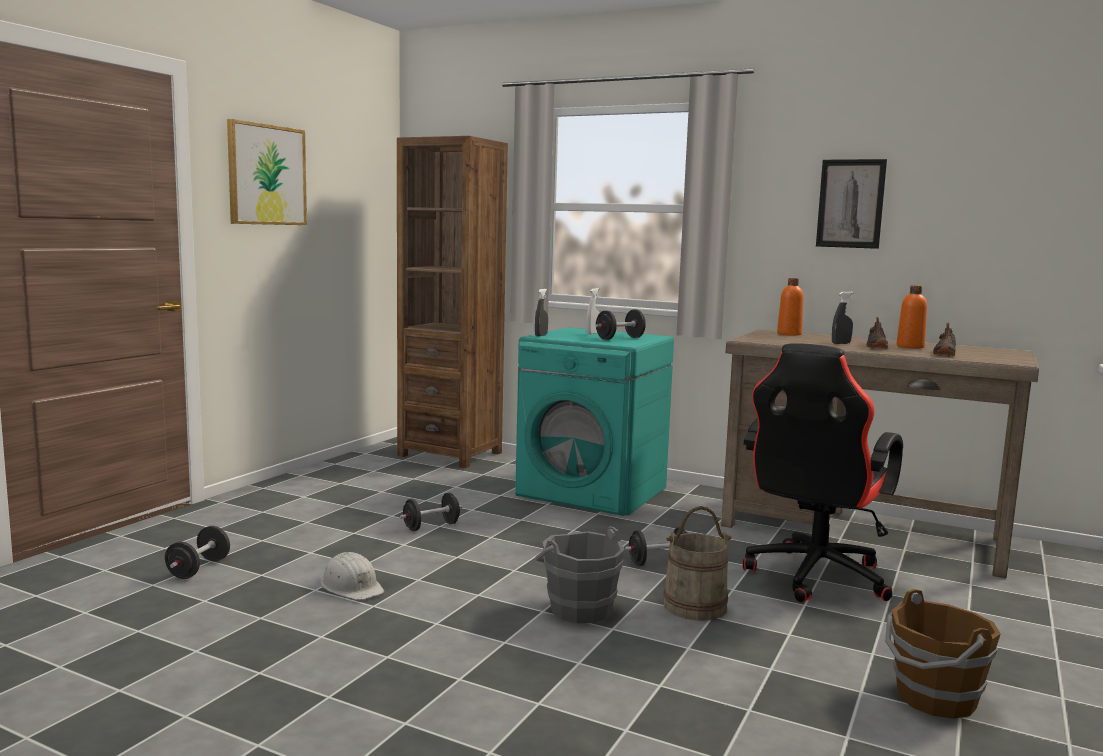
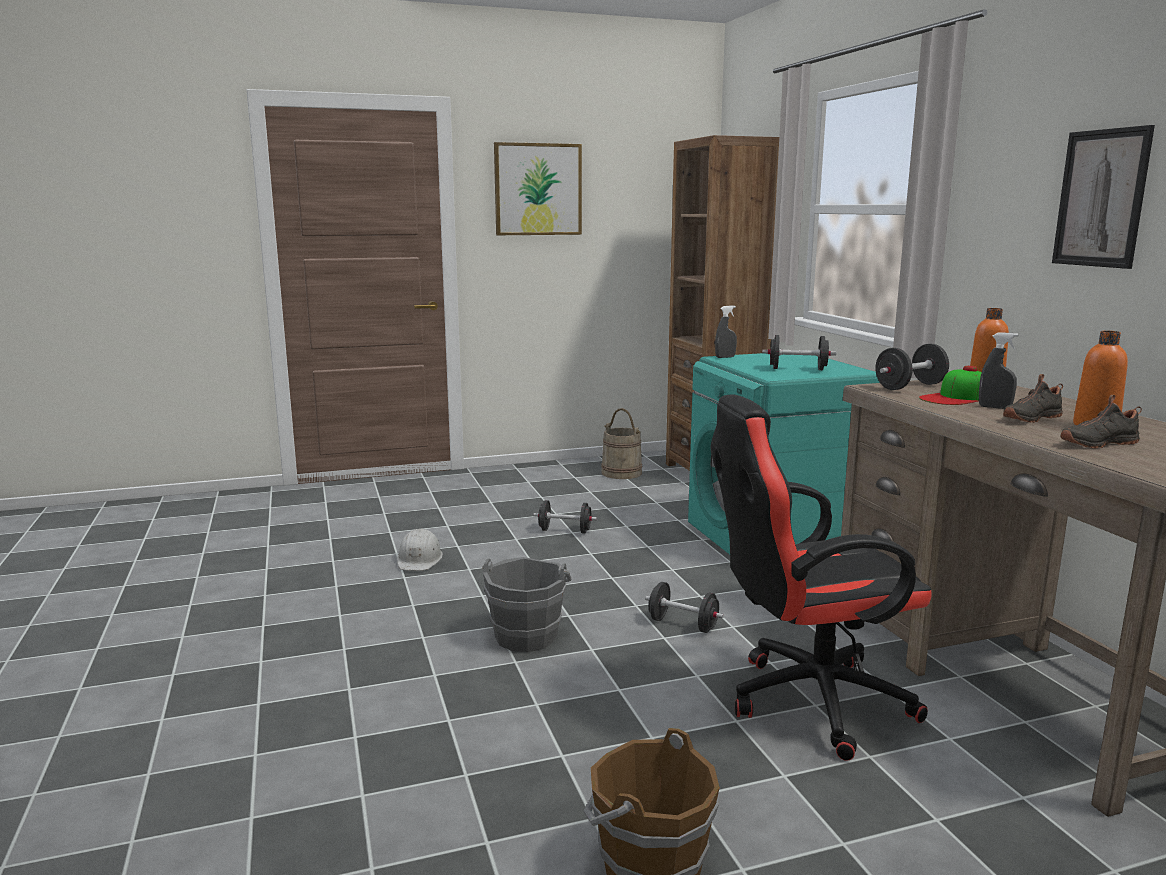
camera: 45 degrees right, 5 degrees up
black dumbbell [165,526,230,579] -> black dumbbell moved to [875,344,949,390]
white spray bottle [586,288,599,334] -> none
beige bucket [663,506,732,621] -> beige bucket moved to [601,408,642,479]
none -> cap [919,366,982,405]

